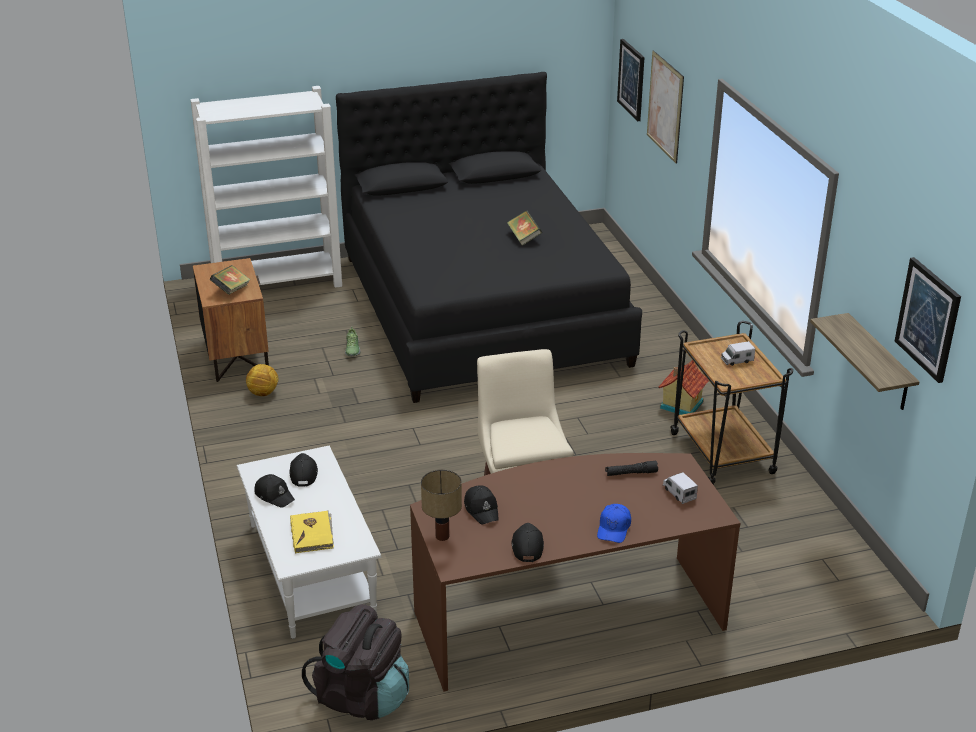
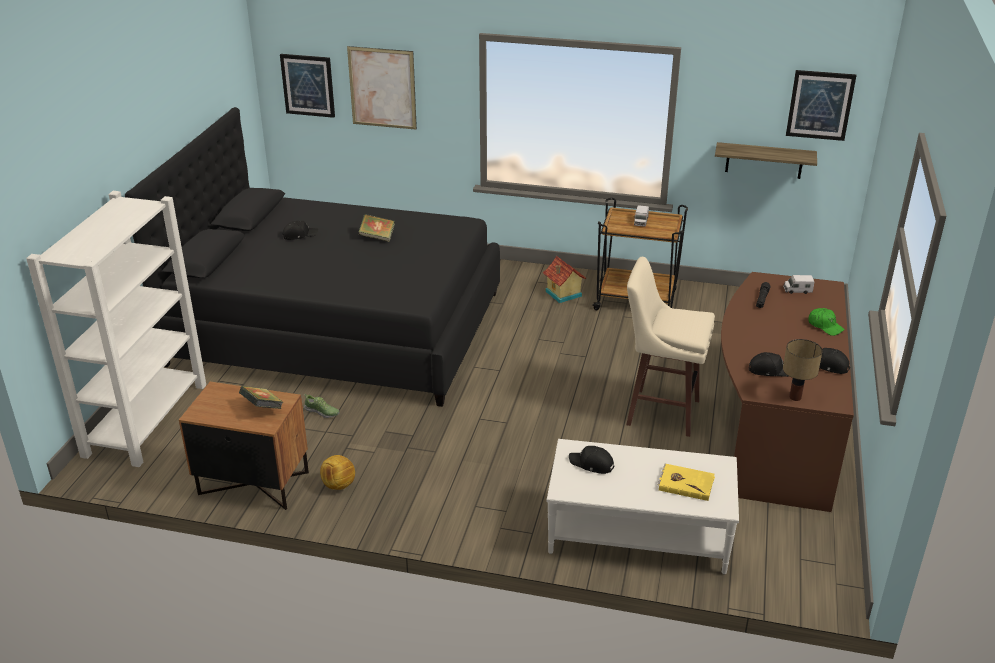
camera: 60 degrees left, 0 degrees up
black cap [254,474,295,508] -> black cap moved to [283,221,318,240]
black backpack [302,604,409,720] -> none
blue cap [597,504,631,543] -> green cap [809,308,845,336]

